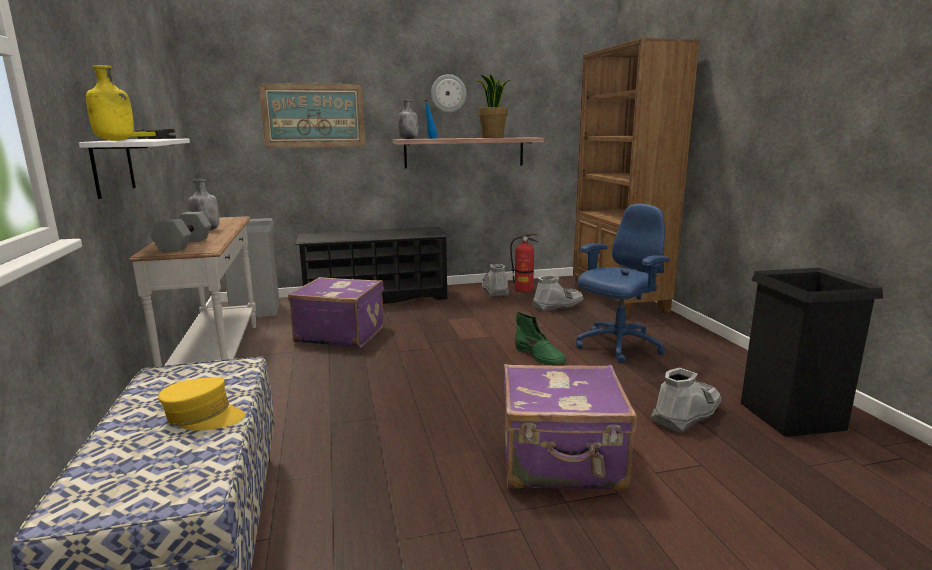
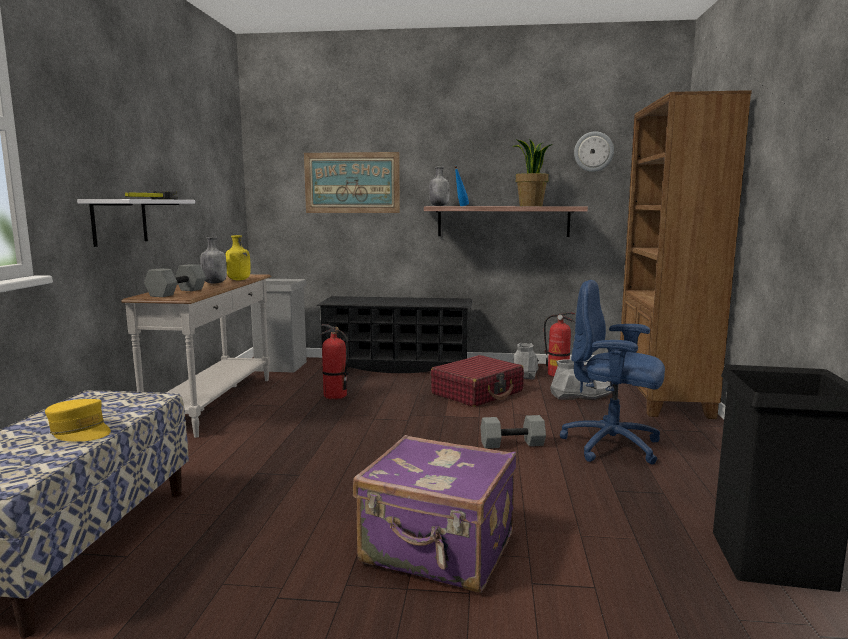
camera: 20 degrees right, 5 degrees down
yellow bottle [86,65,134,141] -> yellow bottle moved to [226,235,251,280]
purple suitcase [288,277,384,348] -> fire extinguisher [320,324,349,399]
wall clock [431,74,466,113] -> wall clock moved to [574,131,614,172]
green boot [515,312,566,365] -> grey dumbbell [481,415,546,448]
blue office chair [576,204,670,363] -> blue office chair turned 135 degrees counterclockwise [560,280,665,464]
grey boot [651,368,722,433] -> none
none -> red suitcase [431,355,524,407]

